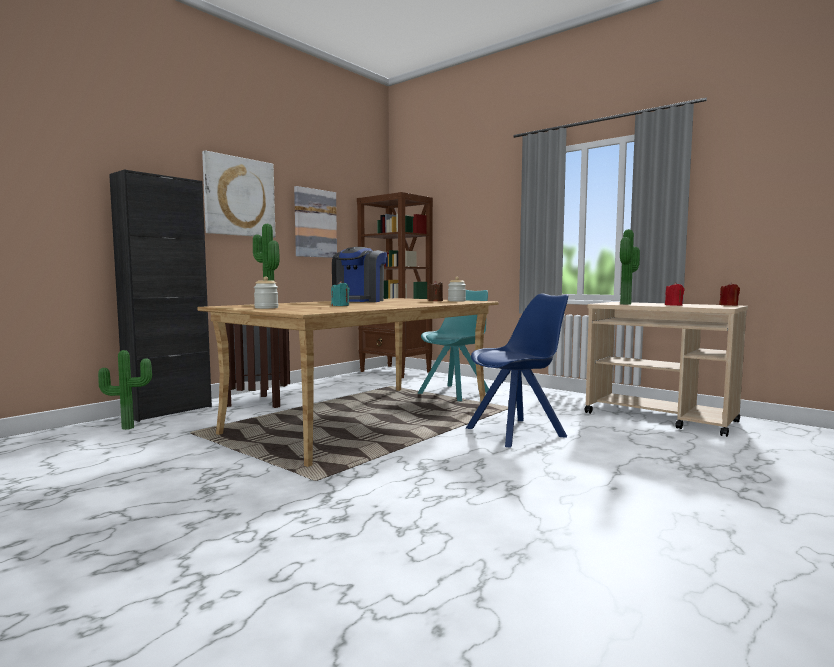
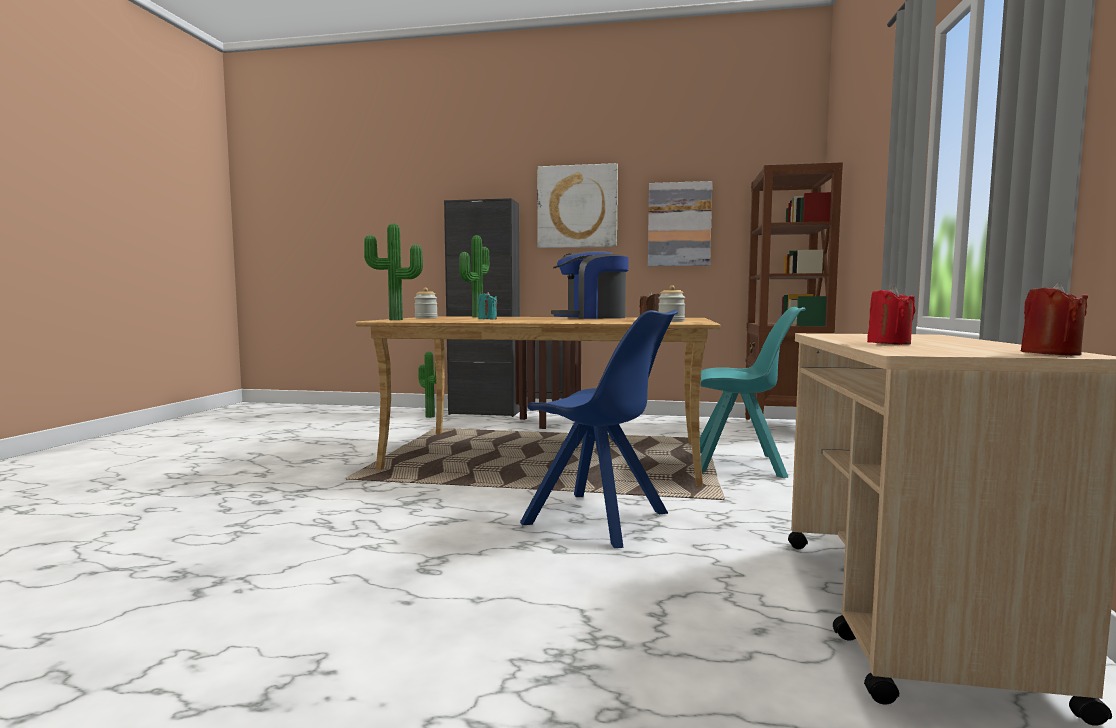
camera: 60 degrees right, 0 degrees up
potted plant [620,229,640,304] -> potted plant moved to [364,224,423,320]

